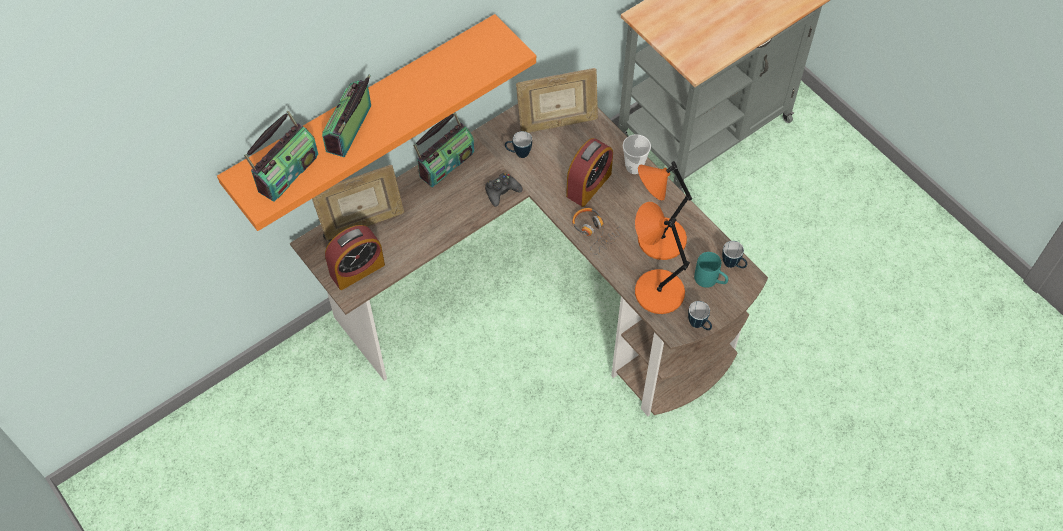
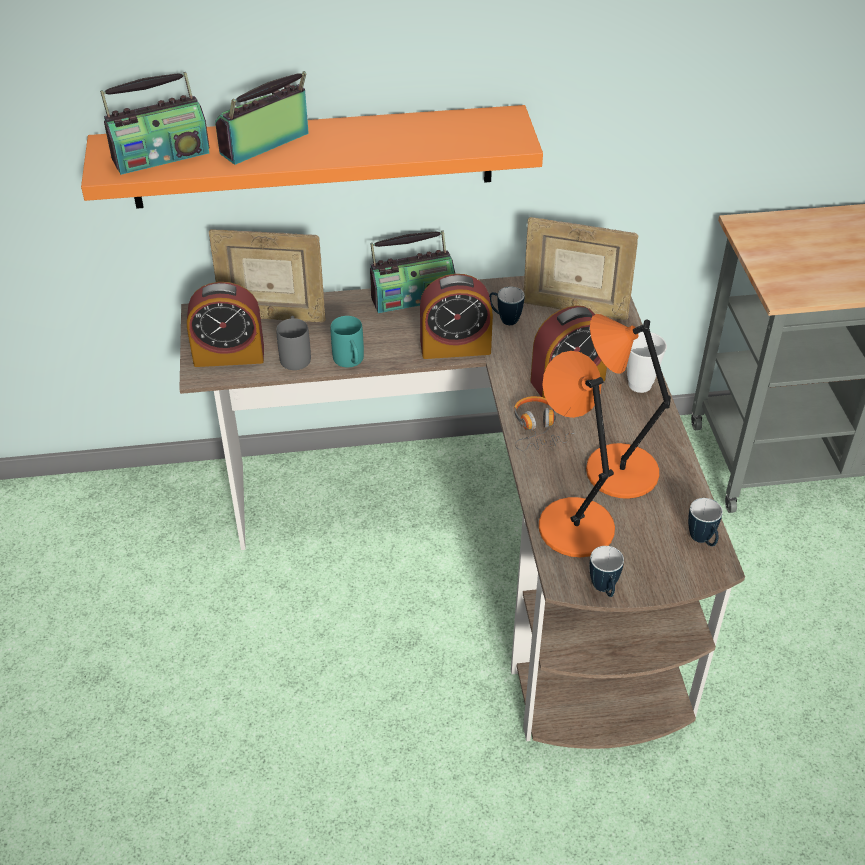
camera: 30 degrees right, 15 degrees down
black game controller [485,173,523,207] -> alarm clock [420,274,493,359]
turquoise mug [694,252,728,288] -> turquoise mug moved to [331,316,364,367]
none -> grey mug [276,316,311,370]

